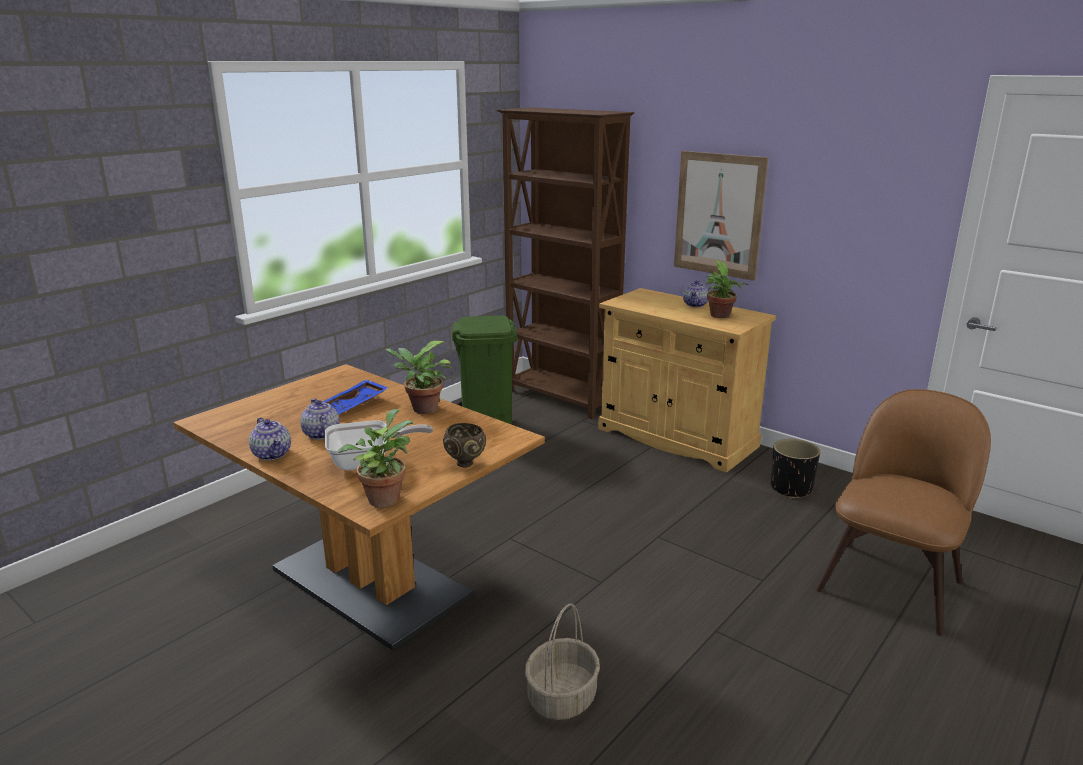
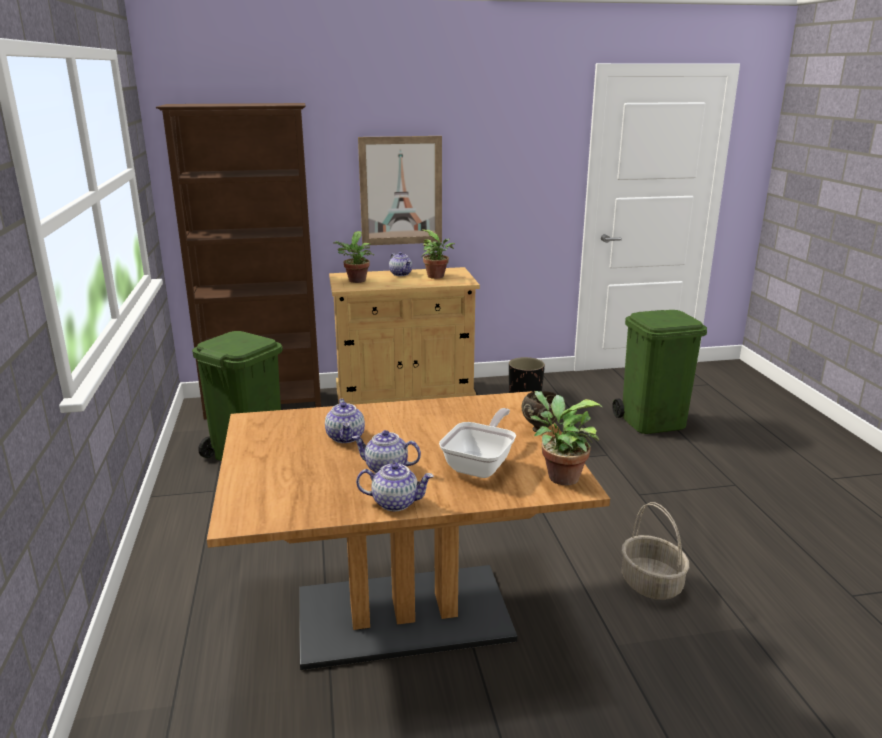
camera: 50 degrees left, 0 degrees up
blue tray [323,380,388,414] -> teapot [325,399,365,443]
potted plant [383,341,453,414] -> potted plant moved to [333,231,374,283]
brown chair [816,389,991,636] -> green trash can [612,310,707,434]

